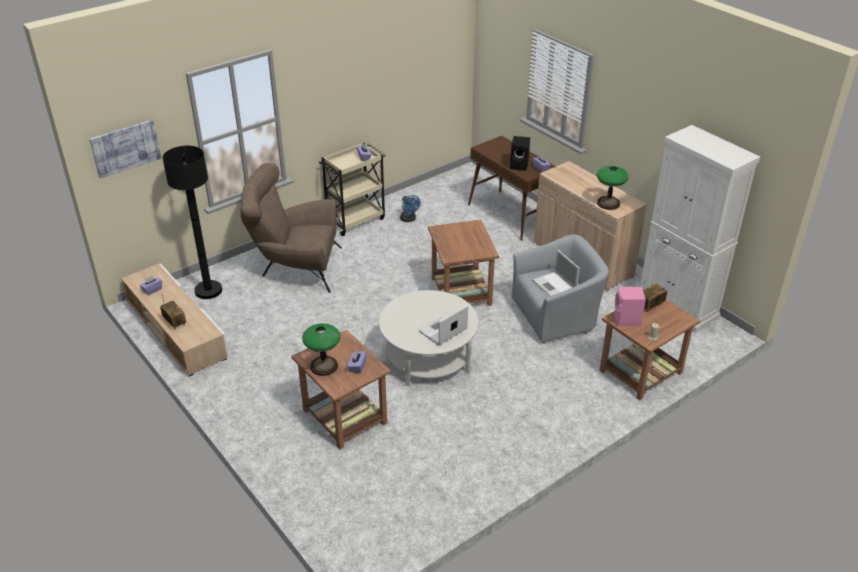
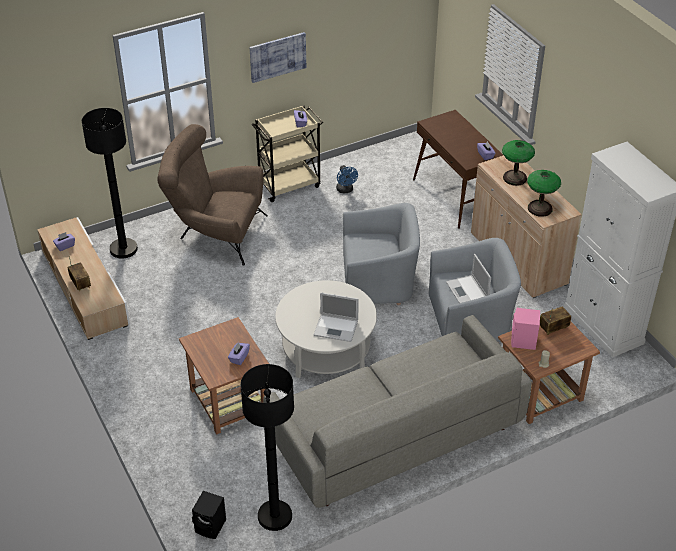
camera: 10 degrees right, 5 degrees up
picture [90,120,161,179] -> picture moved to [250,32,306,83]
table lamp [302,323,341,376] -> table lamp moved to [502,140,535,186]
laptop [419,305,468,346] -> laptop turned 135 degrees counterclockwise [314,293,359,342]
brown side table [428,220,499,306] -> grey armchair [343,203,420,305]
black speaker [510,136,530,170] -> black speaker moved to [192,491,226,539]
none -> black floor lamp [241,364,294,531]
none -> grey sofa [263,315,532,508]

